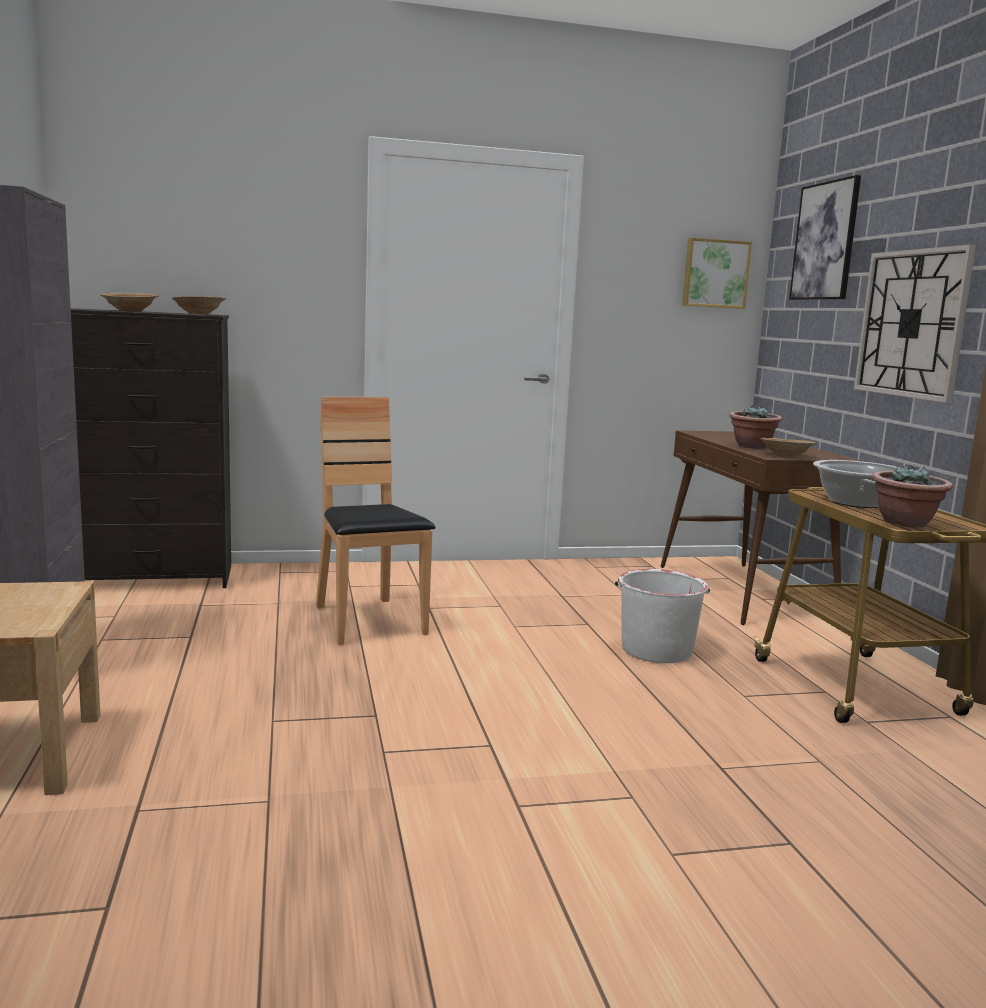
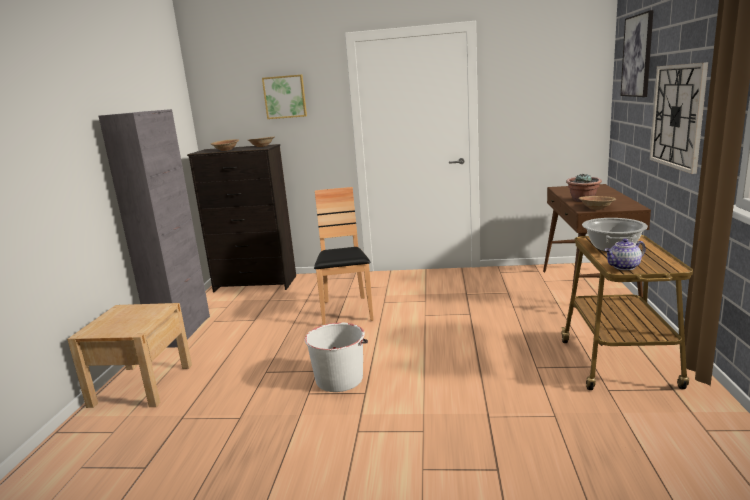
camera: 20 degrees right, 5 degrees up
white bucket [615,569,710,663] -> white bucket moved to [305,323,368,392]
picture [682,238,752,309] -> picture moved to [262,75,307,119]
potted plant [872,464,953,528] -> teapot [604,238,646,270]

